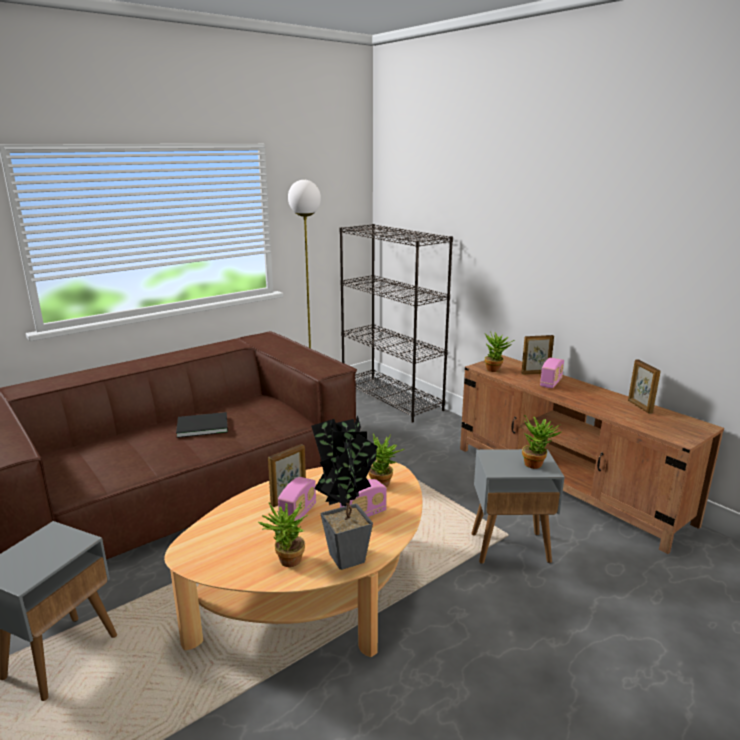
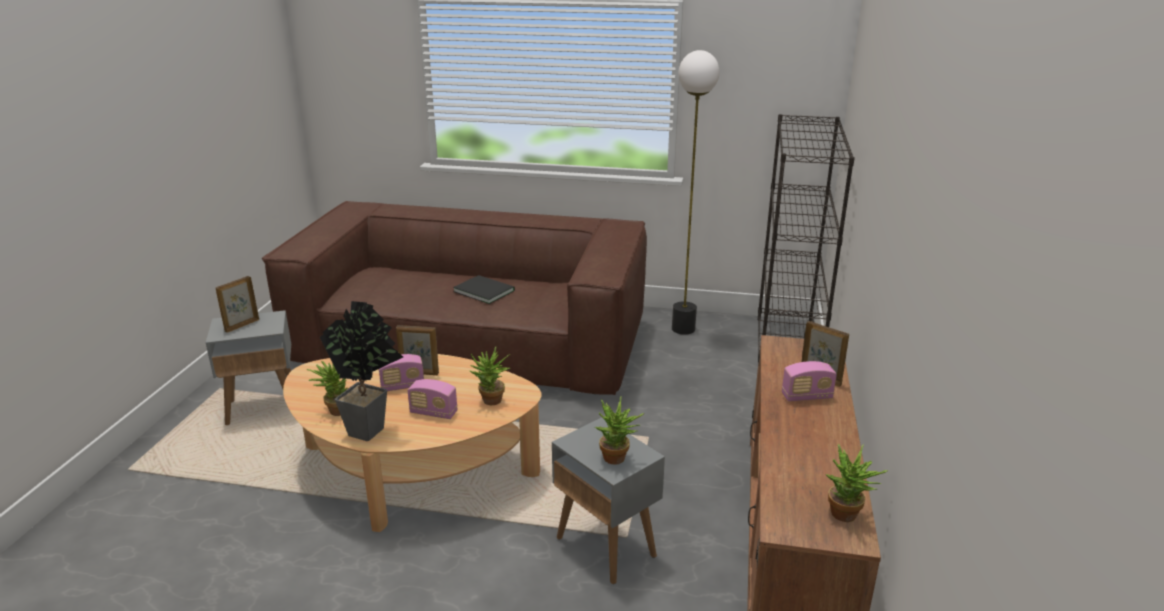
camera: 50 degrees right, 5 degrees up
potted plant [485,331,515,372] -> potted plant moved to [825,444,889,522]
picture frame [628,360,661,414] -> picture frame moved to [216,276,259,333]

